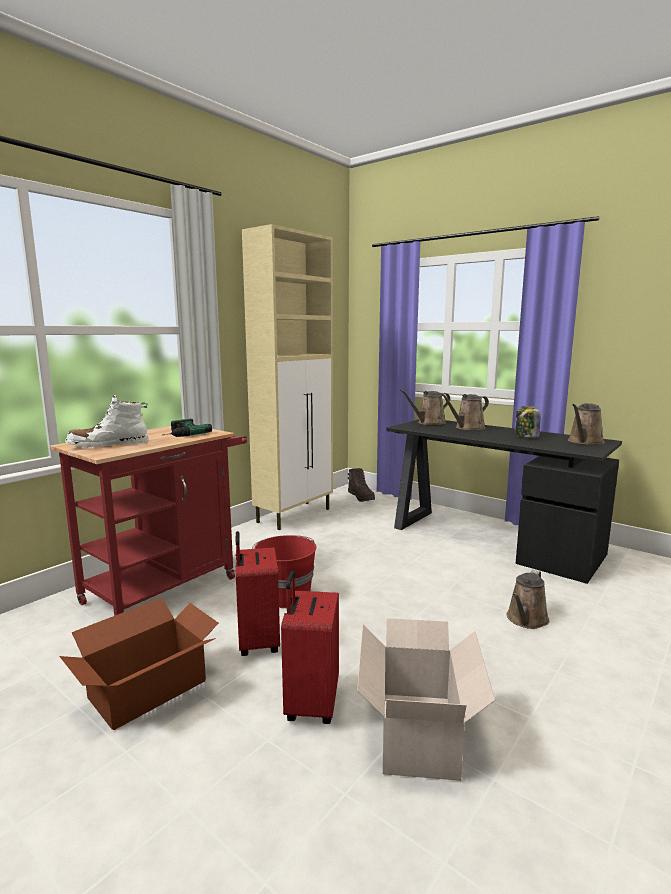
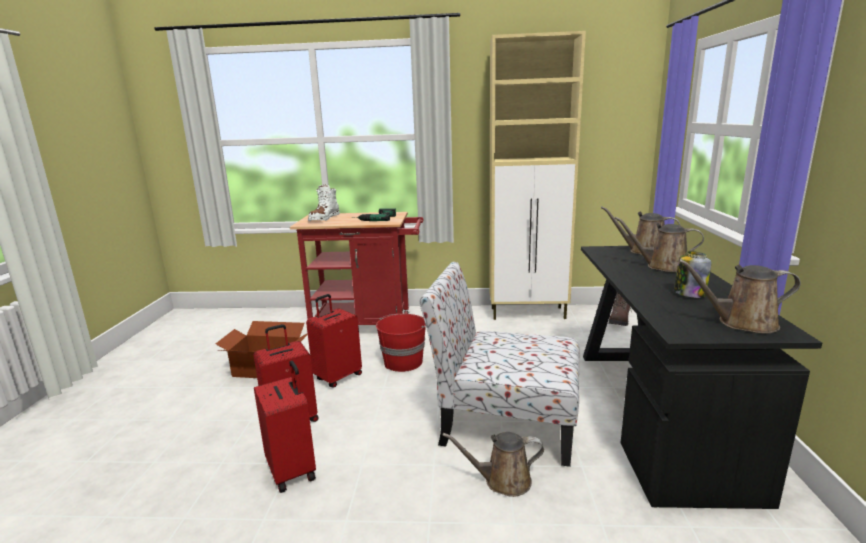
camera: 55 degrees right, 5 degrees up
white boot [65,394,149,448] -> white boot turned 105 degrees counterclockwise [308,185,340,221]
cardboard box [357,618,495,781] -> red suitcase [254,360,316,493]
none -> chair [420,262,580,467]

